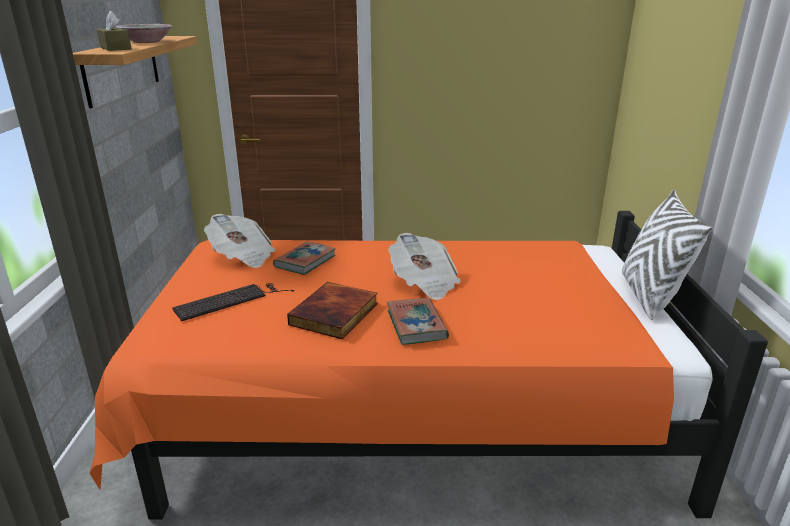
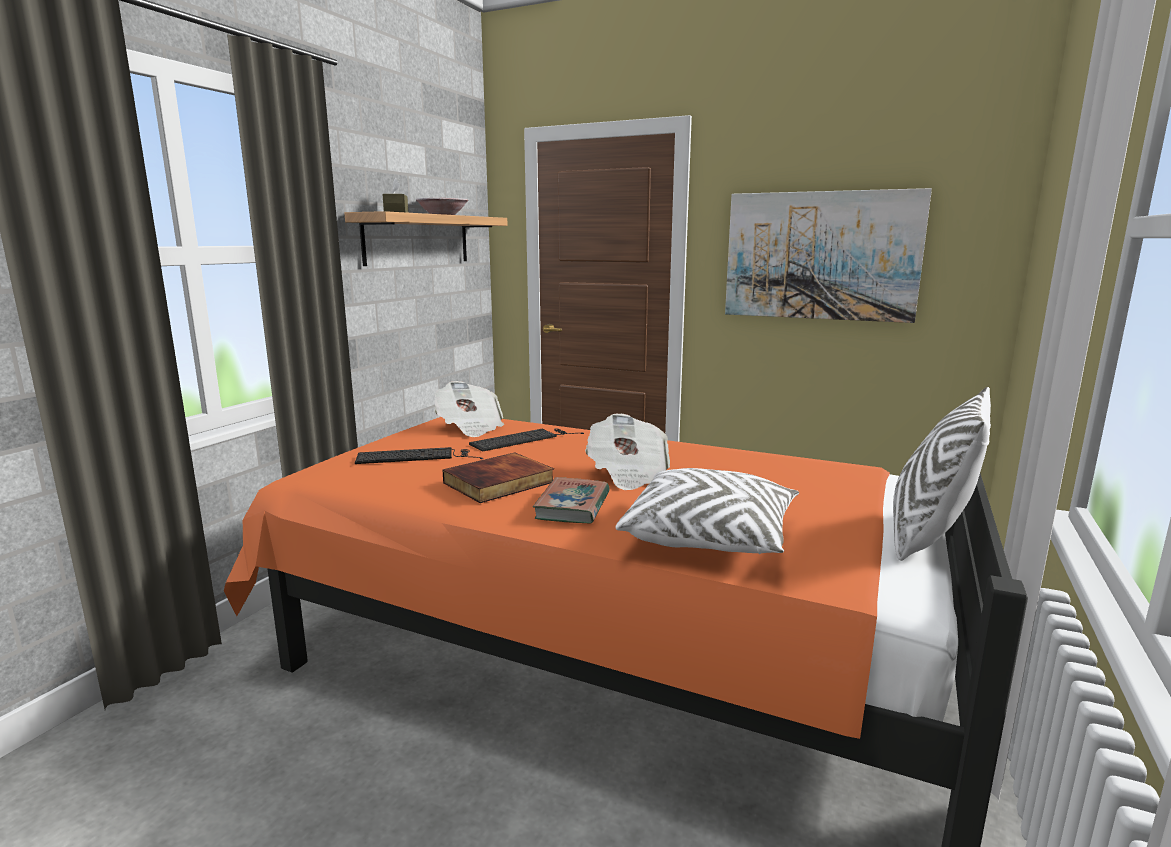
camera: 25 degrees right, 10 degrees down
book [273,242,336,275] -> keyboard [469,428,584,452]
none -> white pillow [615,468,799,554]
none -> picture [725,188,932,323]

